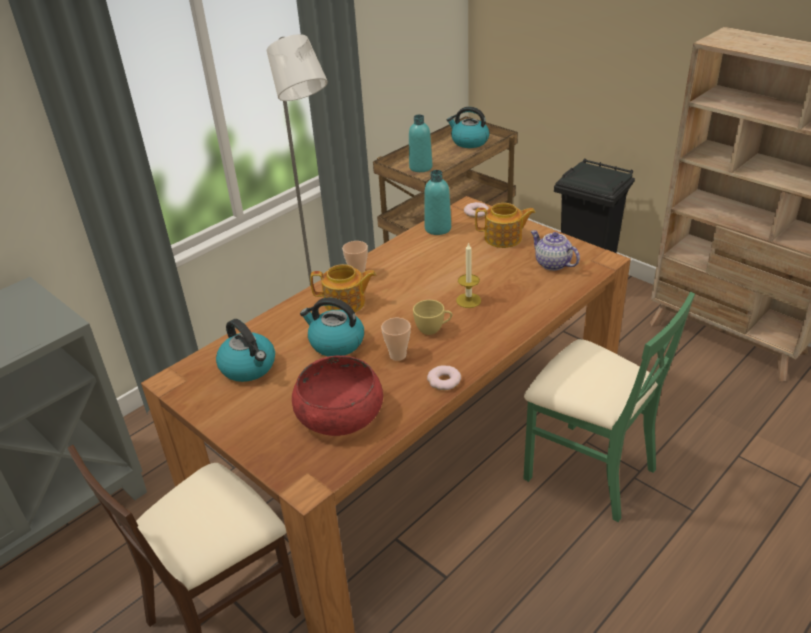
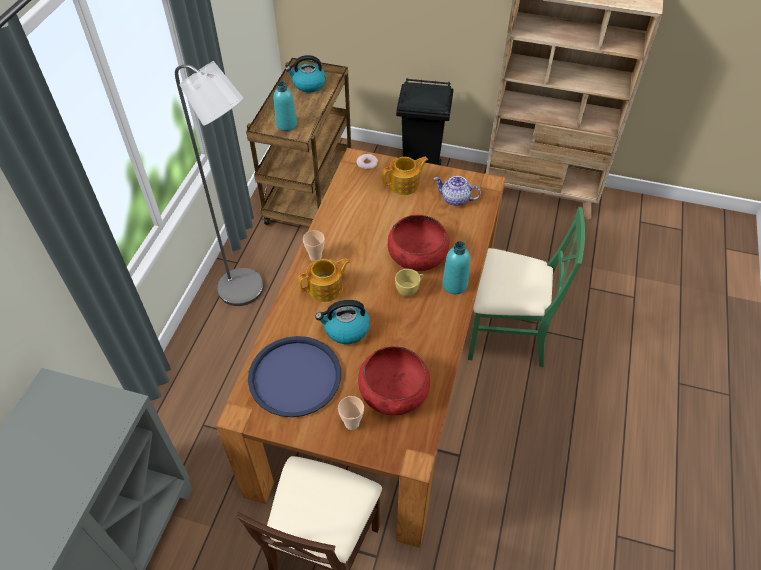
camera: 30 degrees left, 15 degrees up
kettle [216,319,275,382] -> blue tray [248,336,341,417]
cup [381,318,411,361] -> cup moved to [338,396,364,430]
turquoise bottle [424,170,451,235] -> turquoise bottle moved to [442,241,470,294]
donut [427,365,461,390] -> none
candle [456,242,481,308] -> red bowl [388,215,449,271]

